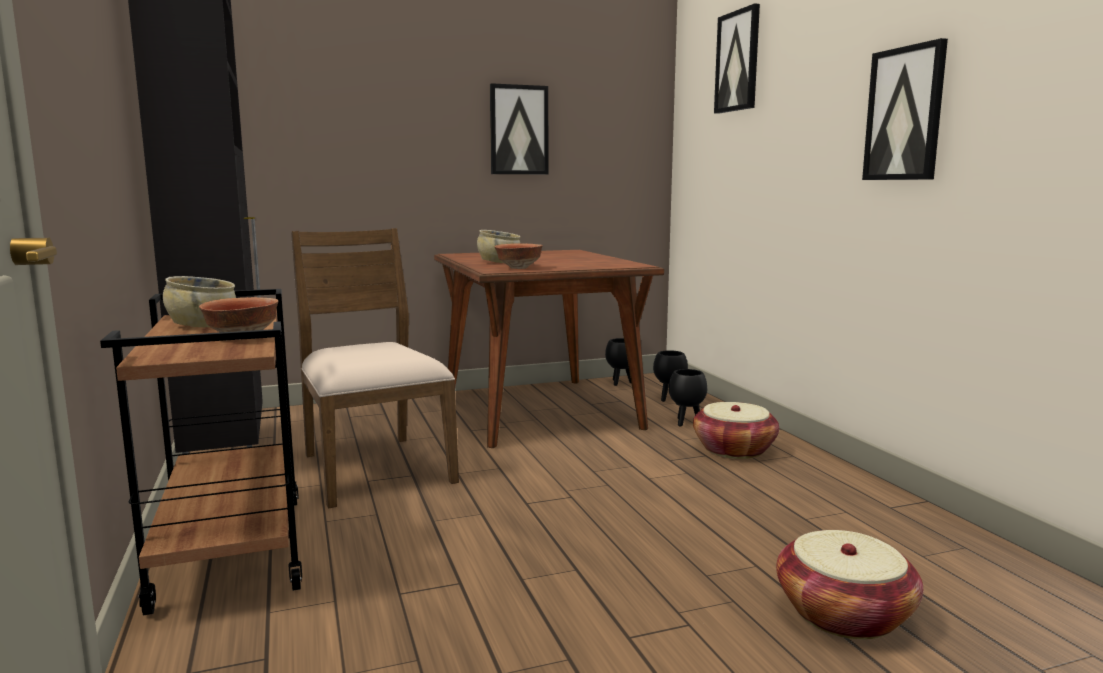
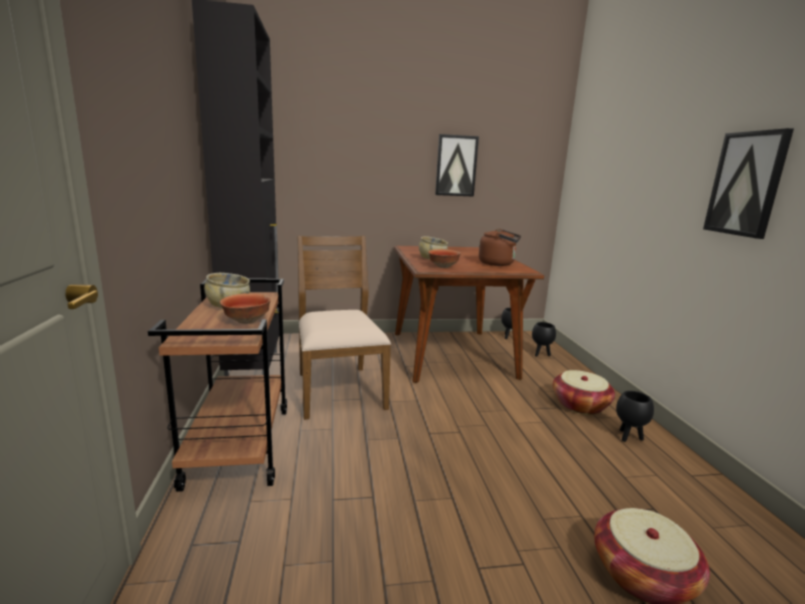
camera: 10 degrees right, 5 degrees up
black planter [669,369,707,426] -> black planter moved to [616,391,654,442]
picture [714,3,760,114] -> none
none -> brown kettle [479,229,521,266]

